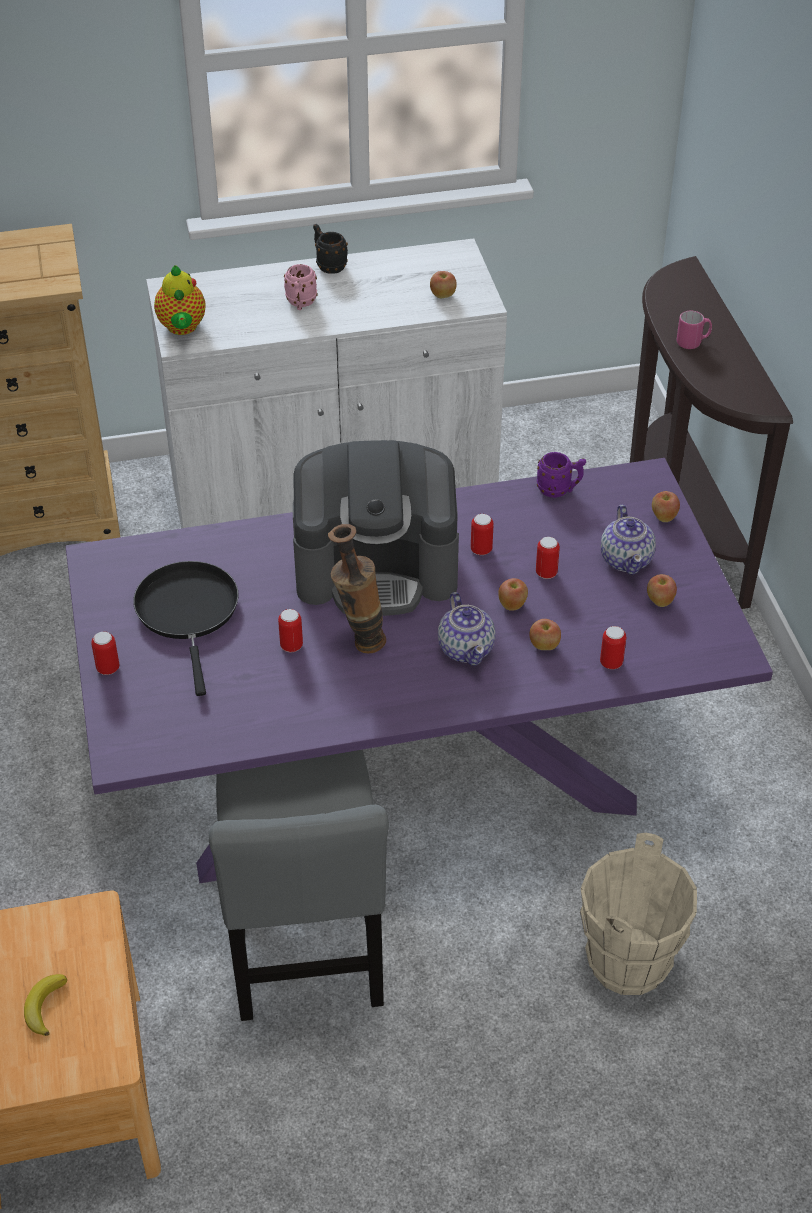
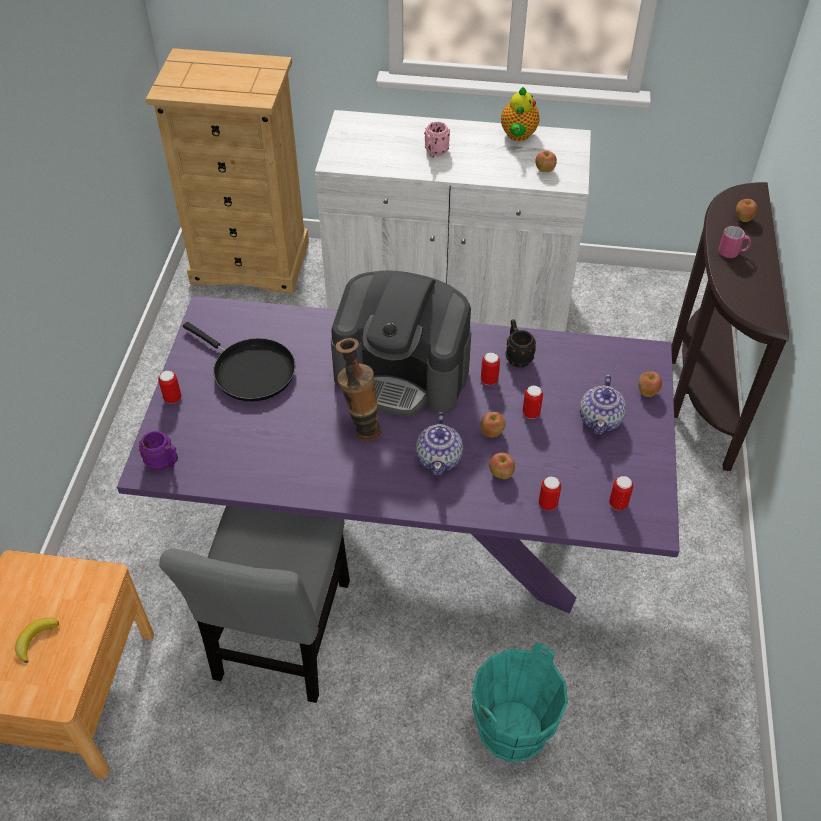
camera: 20 degrees right, 5 degrees up
black frying pan [133,561,239,696] -> black frying pan turned 120 degrees clockwise [183,322,295,401]
teapot [154,265,205,335] -> teapot moved to [501,87,539,141]
can [278,609,303,652] -> can moved to [609,476,633,510]
black mug [313,224,348,274] -> black mug moved to [506,319,536,367]
purple mug [537,452,586,498] -> purple mug moved to [139,431,178,471]
beige bucket [580,833,697,995] -> turquoise bucket [472,643,568,762]
apple [647,574,677,607] -> apple moved to [736,199,758,222]

